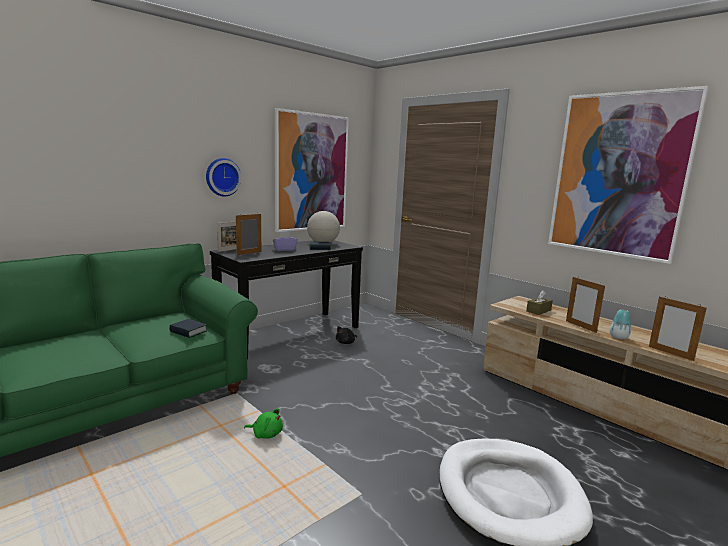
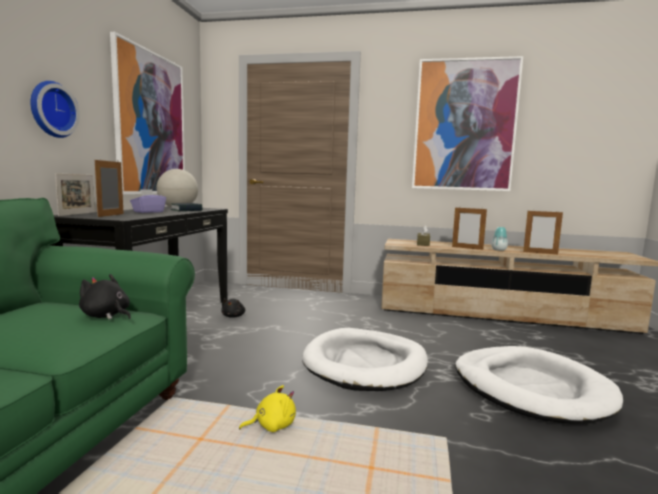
camera: 35 degrees left, 5 degrees down
book [169,319,207,338] -> black plush toy [79,274,131,320]
green plush toy [244,409,283,439] -> yellow plush toy [239,385,296,432]
none -> white dog bed [302,328,428,391]

